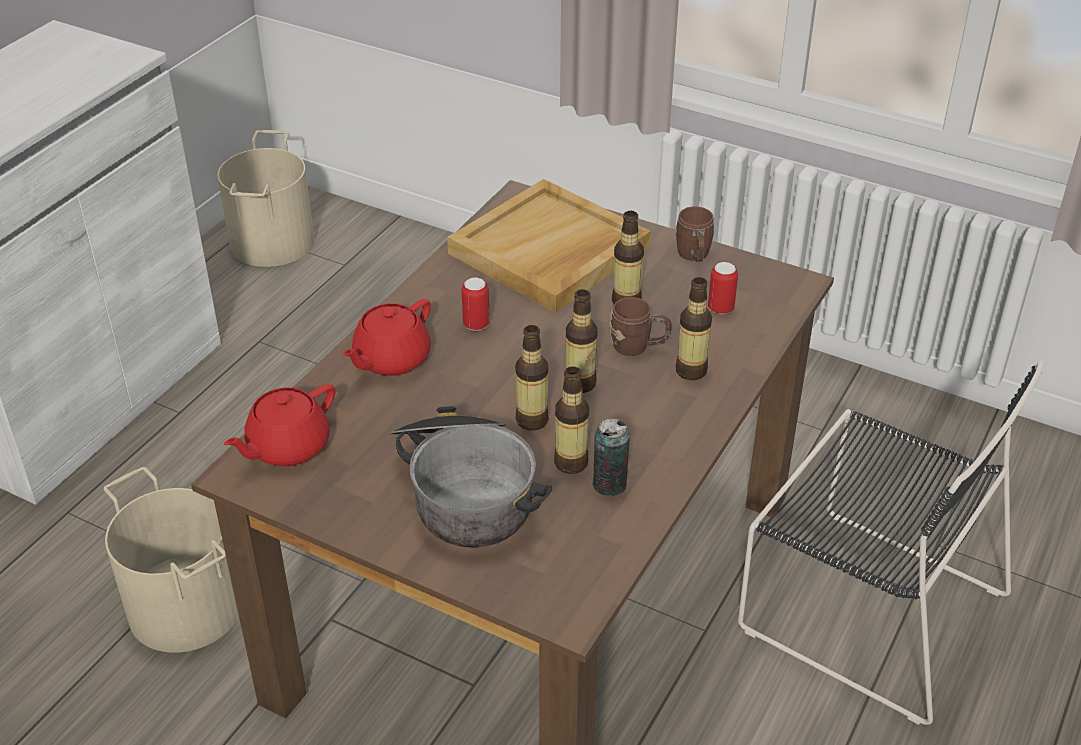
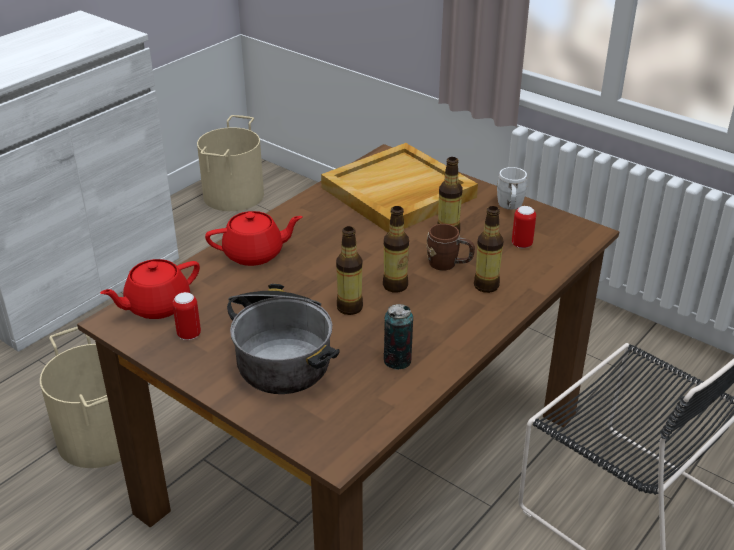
camera: 10 degrees right, 5 degrees down
red teapot [342,299,431,376] -> red teapot turned 150 degrees counterclockwise [205,211,303,266]
can [462,278,490,331] -> can moved to [172,292,201,340]
bottle [554,366,589,474] -> none
brown mug [675,206,714,262] -> white mug [496,167,527,210]

